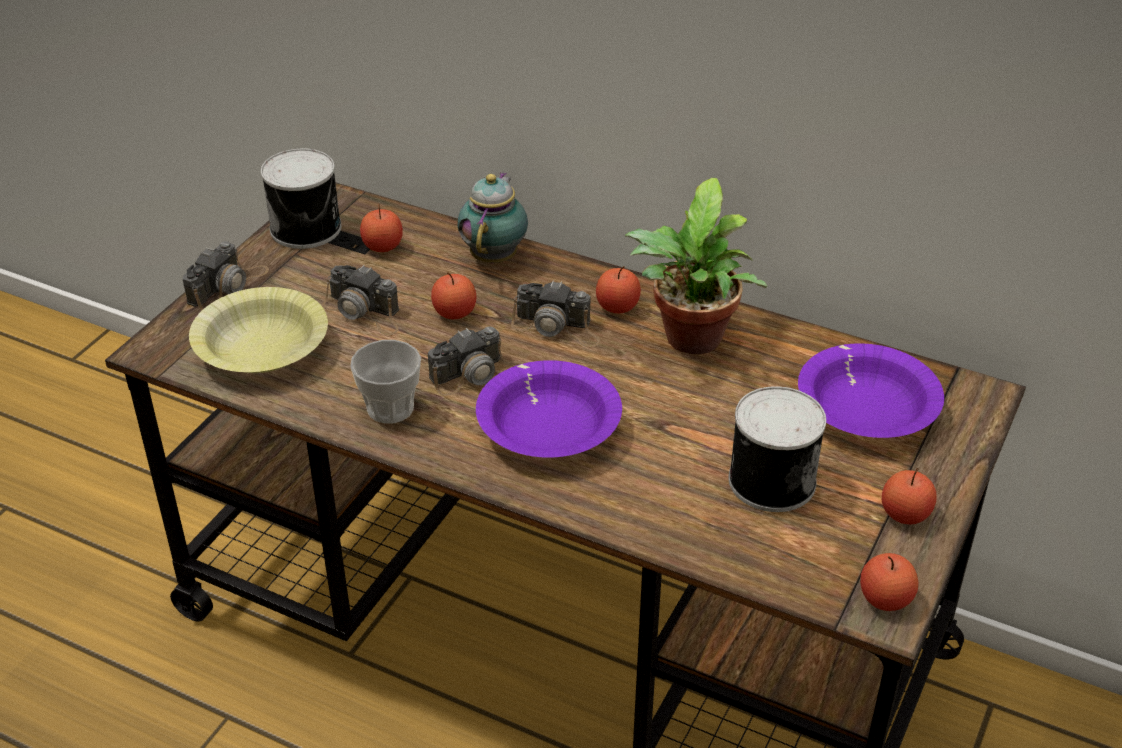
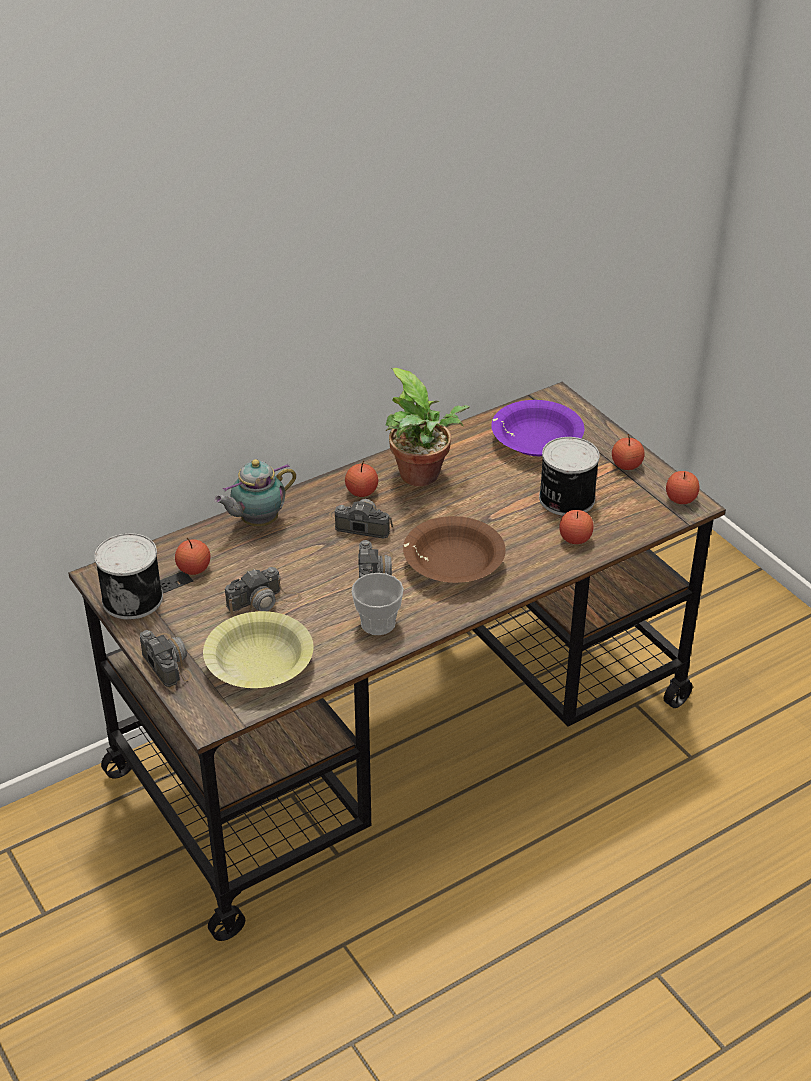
camera: 60 degrees left, 0 degrees up
apple [431,272,476,319] -> apple moved to [559,510,593,544]
teapot [457,172,528,263] -> teapot turned 75 degrees counterclockwise [214,459,296,526]
purple bowl [476,360,622,458] -> brown bowl [403,516,506,583]
camera [511,280,600,347] -> camera turned 120 degrees counterclockwise [329,499,394,539]

